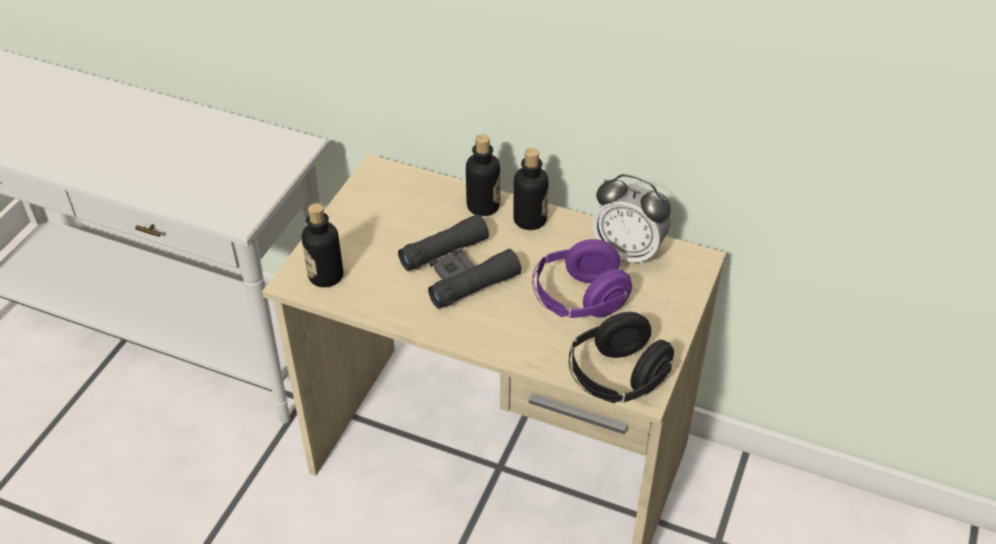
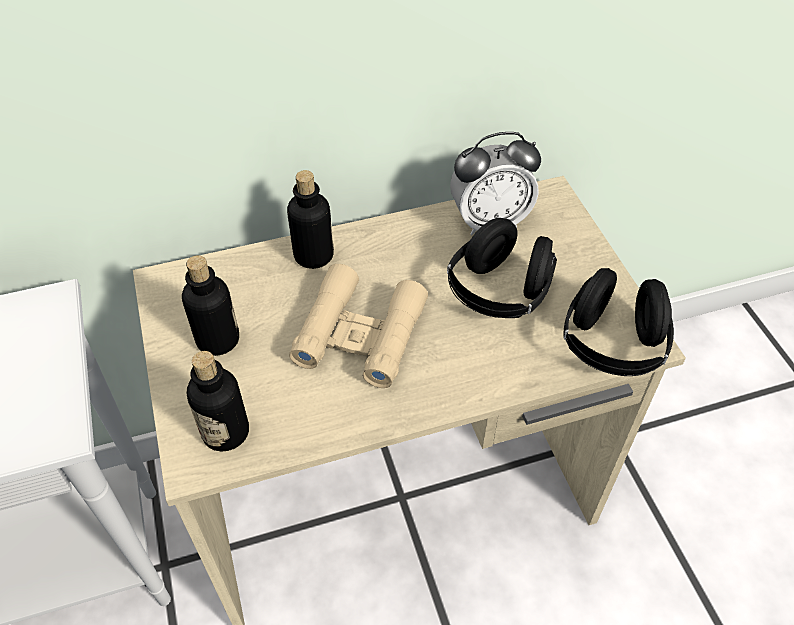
camera: 40 degrees left, 5 degrees up
black binoculars [398,214,521,309] -> beige binoculars [289,264,428,388]
bottle [513,148,549,230] -> bottle moved to [182,255,239,356]
purple headphones [532,239,632,318] -> black headphones [447,218,557,318]

